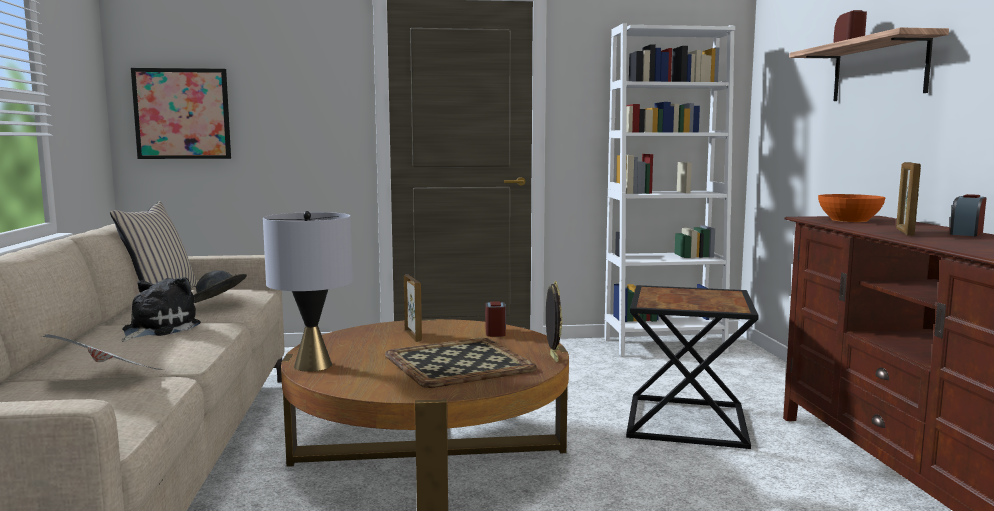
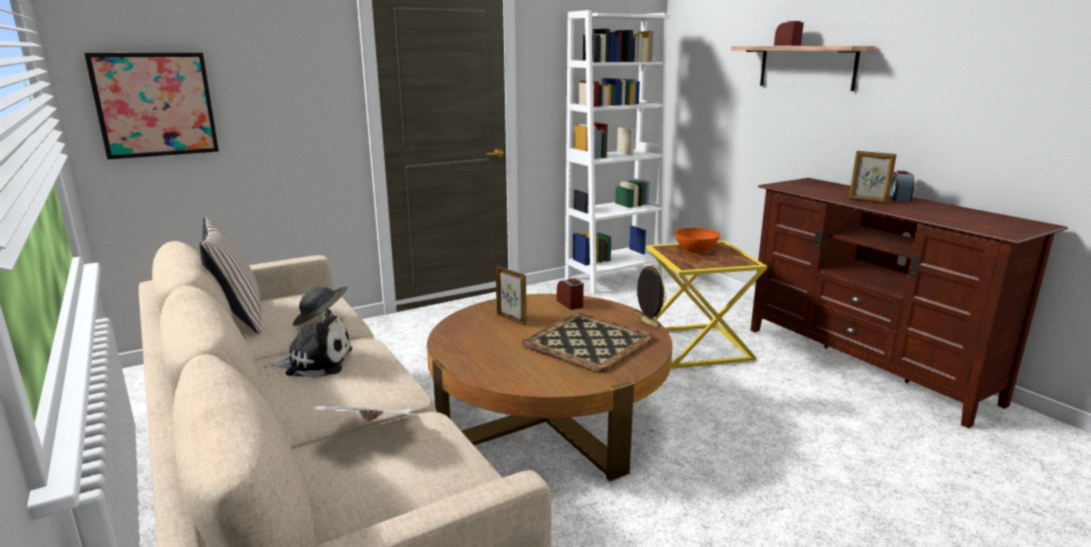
camera: 25 degrees left, 10 degrees up
plush toy [121,277,201,342] -> plush toy turned 90 degrees clockwise [264,309,352,378]
grey table lamp [263,211,353,372] -> none
black side table [626,285,759,449] -> yellow side table [646,241,767,369]
orange bowl [818,194,886,222] -> orange bowl moved to [675,228,720,254]
picture frame [896,162,921,236] -> picture frame turned 45 degrees counterclockwise [849,151,897,204]

